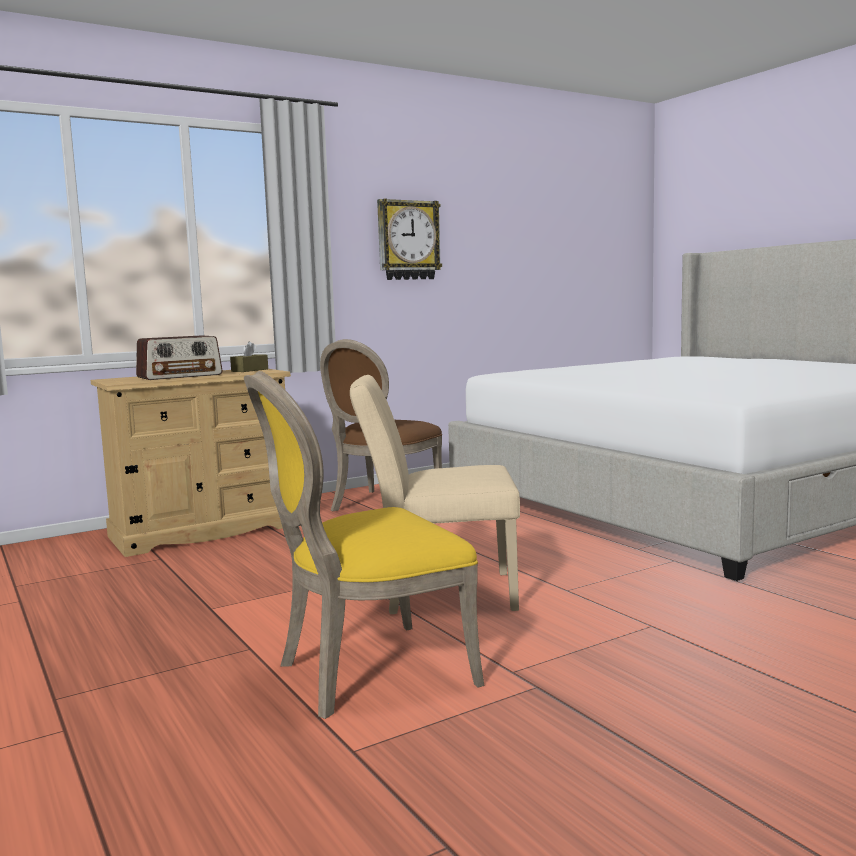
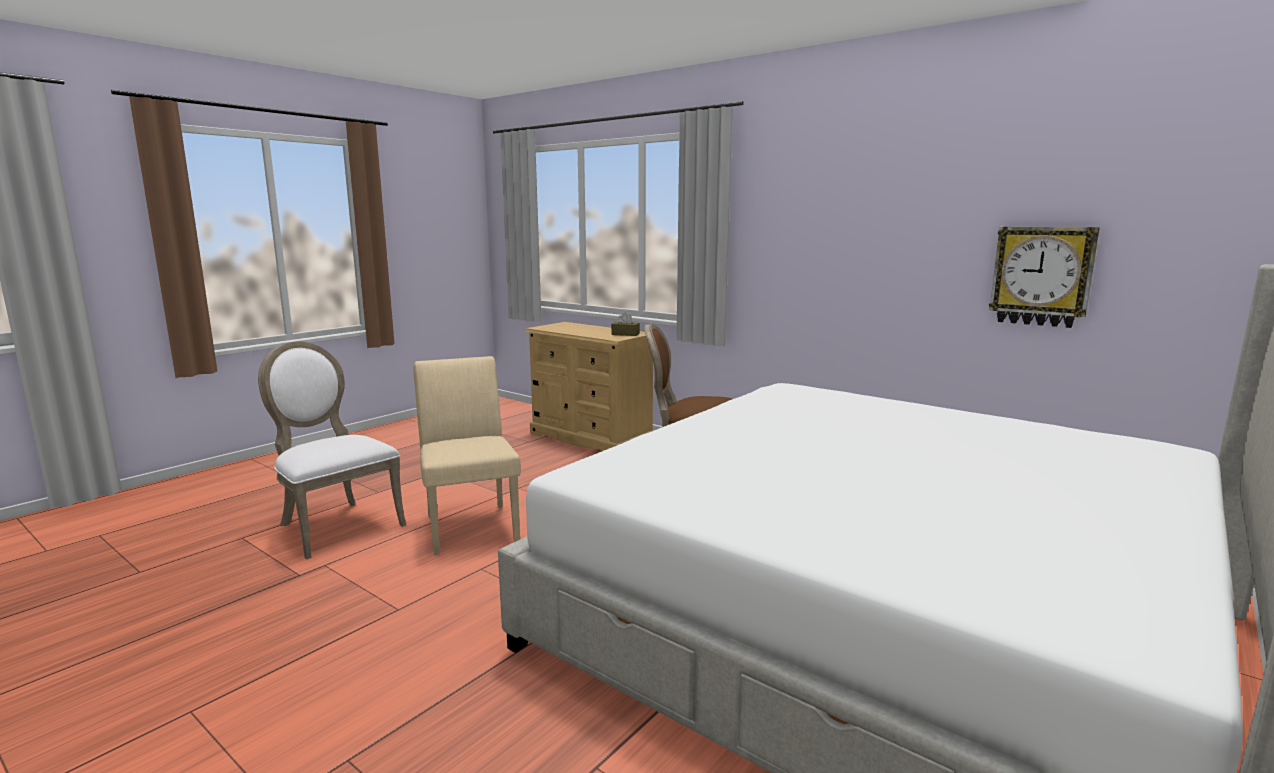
camera: 70 degrees right, 5 degrees up
radio [136,335,223,380] -> none
yellow chair [244,371,485,719] -> white chair [258,341,406,559]
wall clock [377,199,442,280] -> wall clock moved to [989,227,1100,328]

